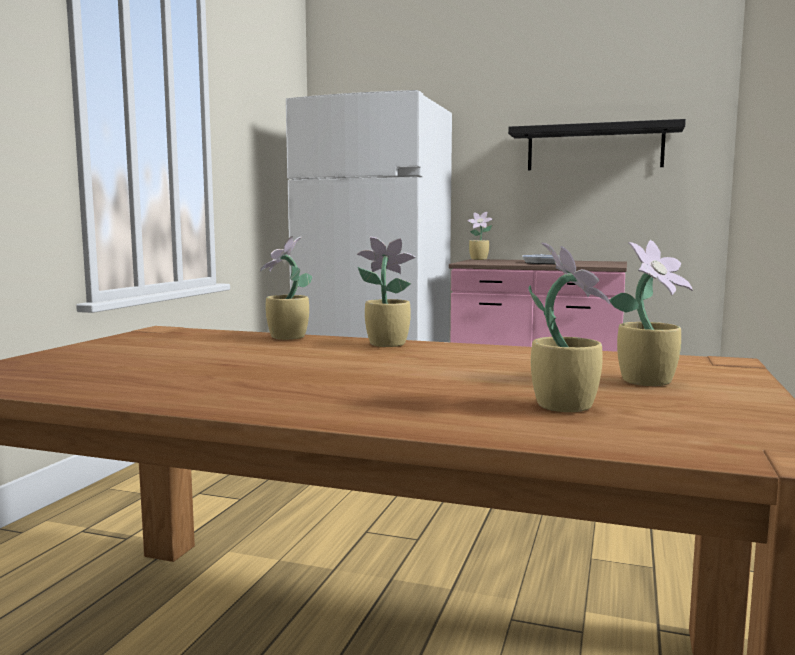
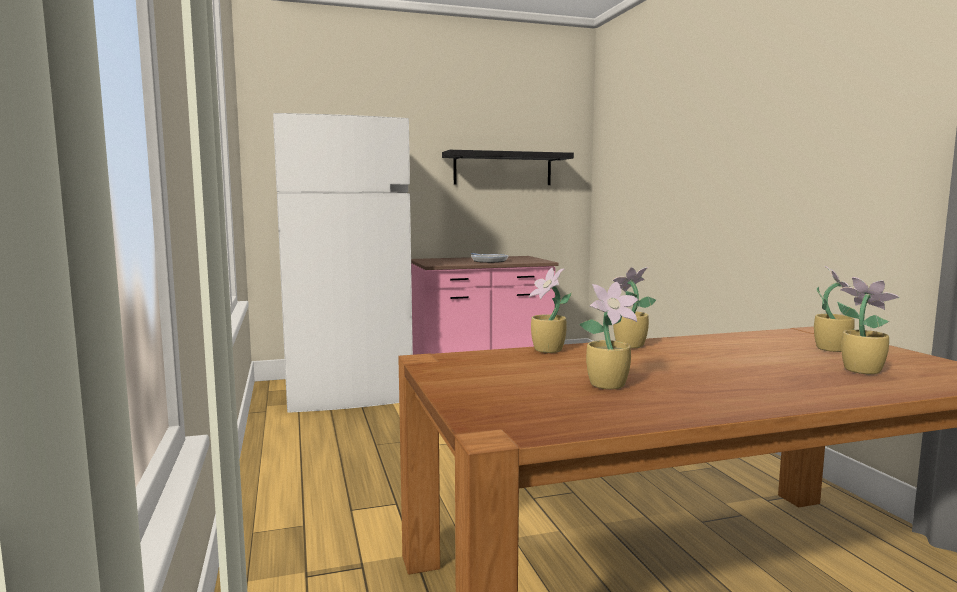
camera: 35 degrees left, 0 degrees up
potted plant [467,212,493,260] -> potted plant moved to [579,282,639,389]

